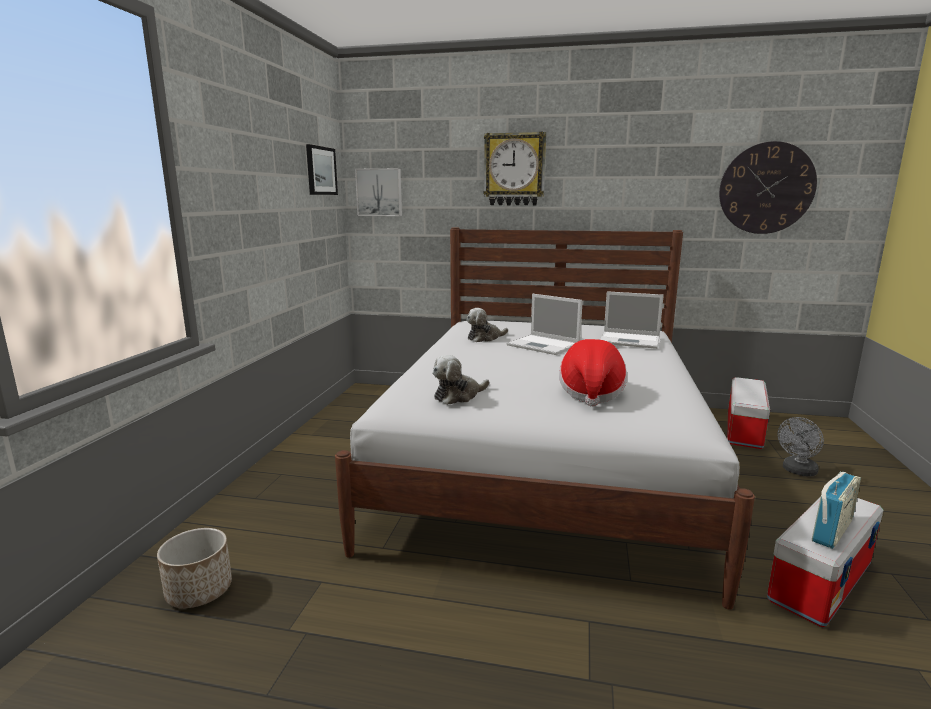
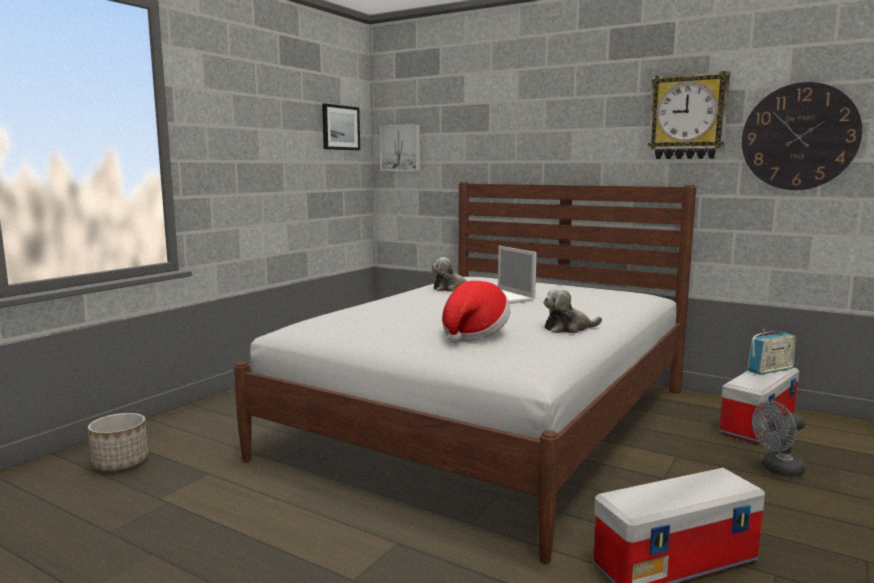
camera: 20 degrees right, 5 degrees down
plush toy [432,355,489,405] -> plush toy moved to [543,287,602,333]
wall clock [483,132,546,205] -> wall clock moved to [648,71,730,159]
laptop [599,291,664,349] -> none
radio [812,472,861,549] -> radio moved to [748,329,796,375]

